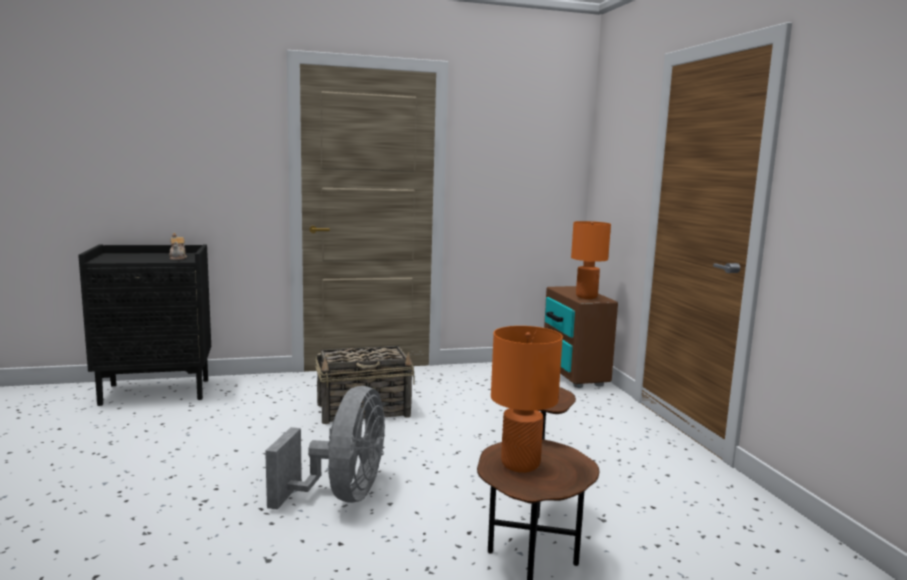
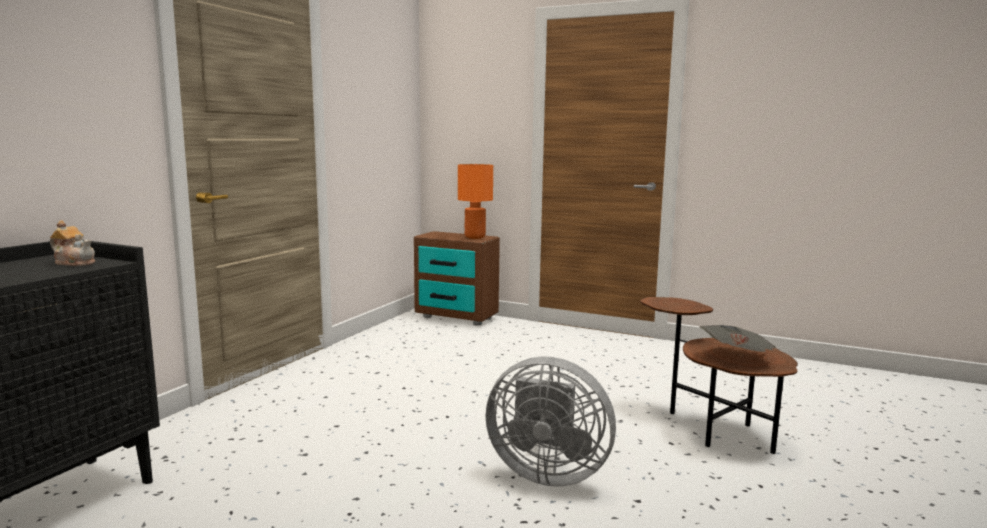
camera: 50 degrees left, 0 degrees up
grey fan [265,386,385,510] -> grey fan turned 150 degrees clockwise [486,356,616,487]
basket [316,346,415,424] -> none
orange table lamp [491,326,563,473] -> newspaper [699,325,776,352]

